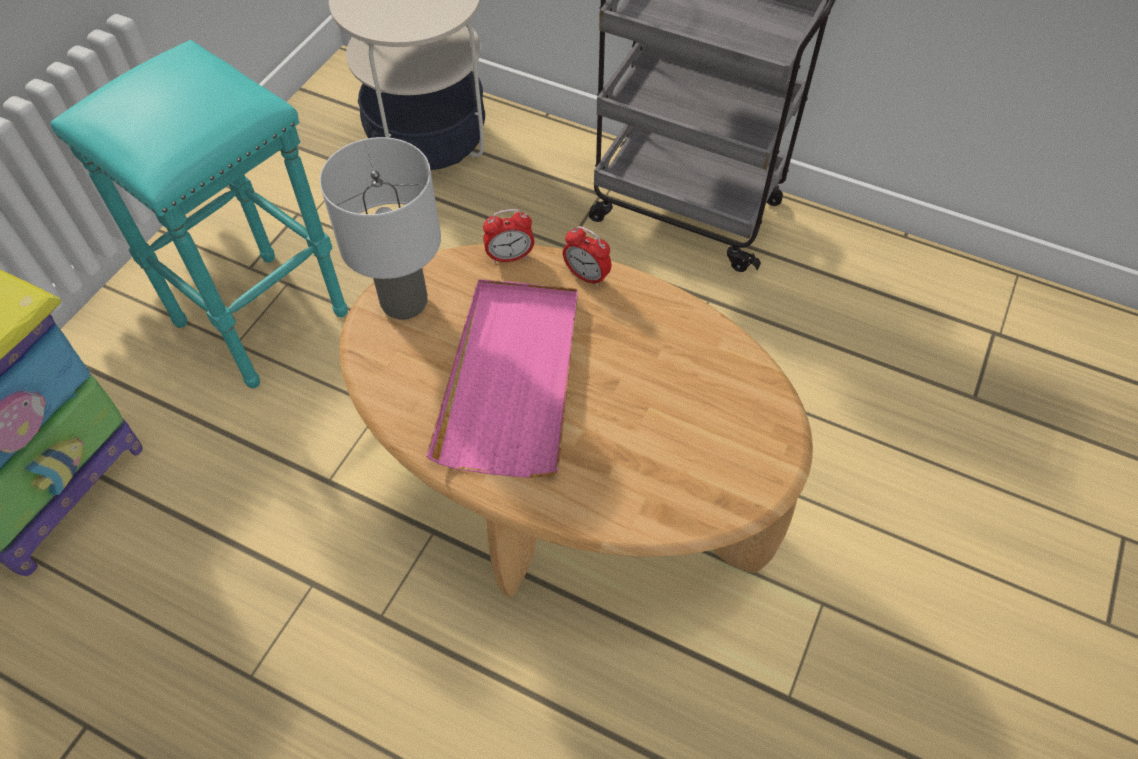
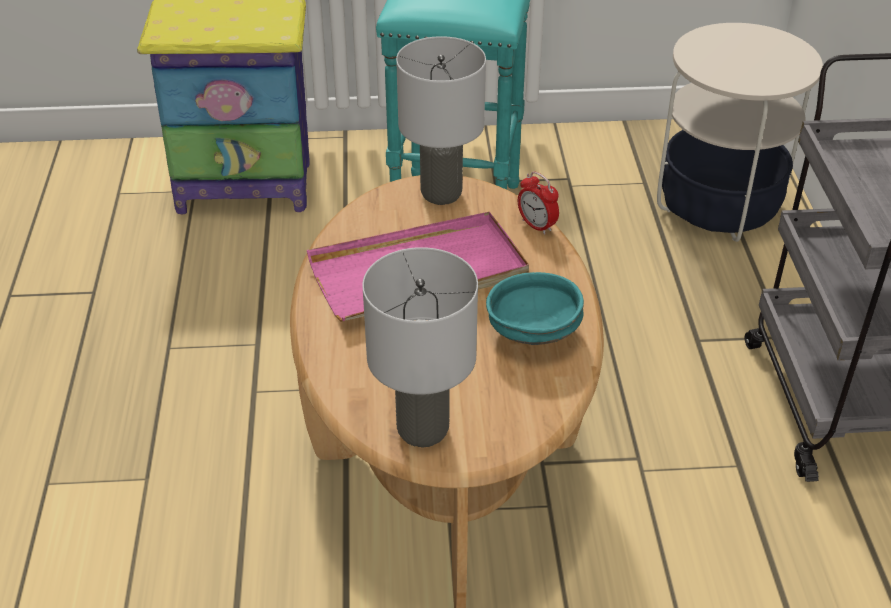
camera: 60 degrees right, 15 degrees down
alarm clock [563,226,612,287] -> none
none -> white table lamp [363,247,478,448]
none -> turquoise bowl [486,272,584,345]

